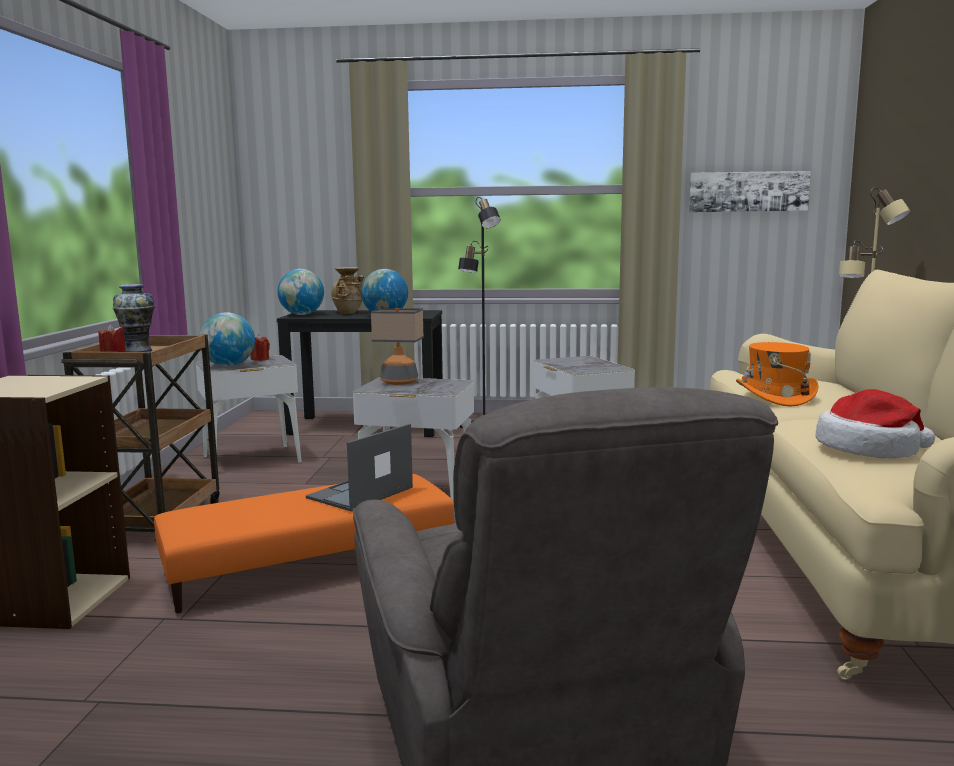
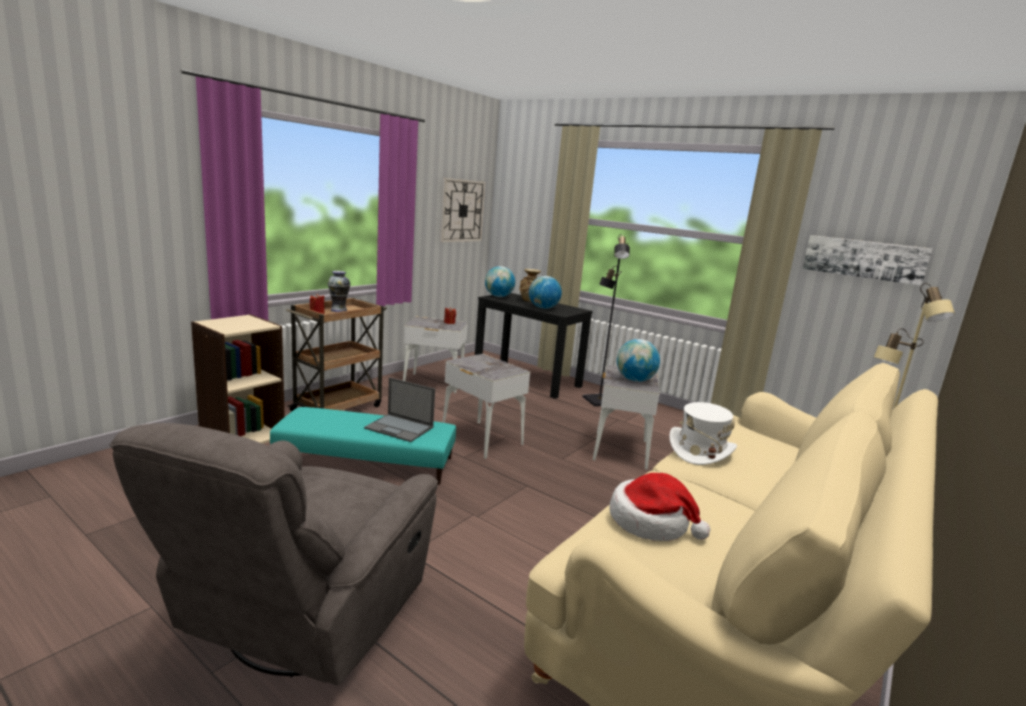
camera: 30 degrees right, 5 degrees up
orange ottoman [154,474,454,613] -> turquoise ottoman [270,407,456,485]
globe [199,312,255,367] -> globe moved to [617,339,660,382]
laptop [306,424,413,512] -> laptop turned 135 degrees counterclockwise [364,377,435,442]
table lamp [371,308,424,385] -> none
orange hat [736,342,819,406] -> white hat [669,402,737,465]
none -> wall clock [440,178,486,242]

